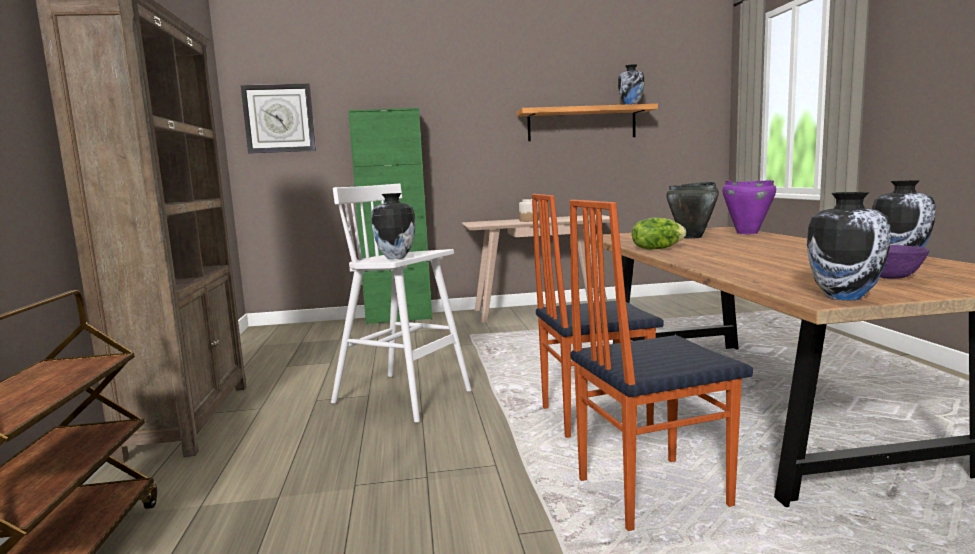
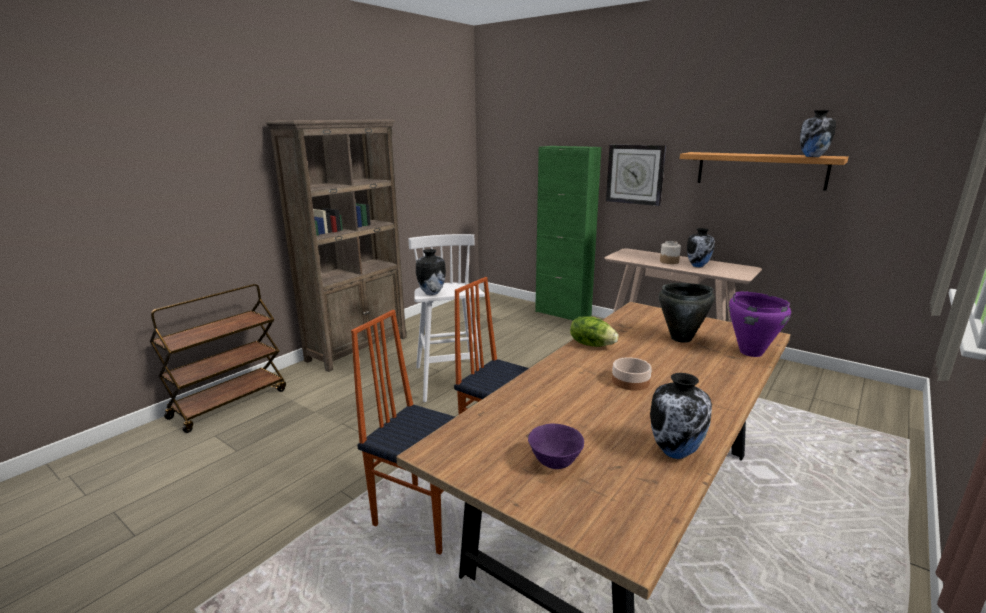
camera: 45 degrees right, 10 degrees up
wall clock [241,84,316,154] -> wall clock moved to [606,144,666,206]
vase [807,192,891,300] -> vase moved to [687,228,715,267]
none -> bowl [612,357,652,390]

